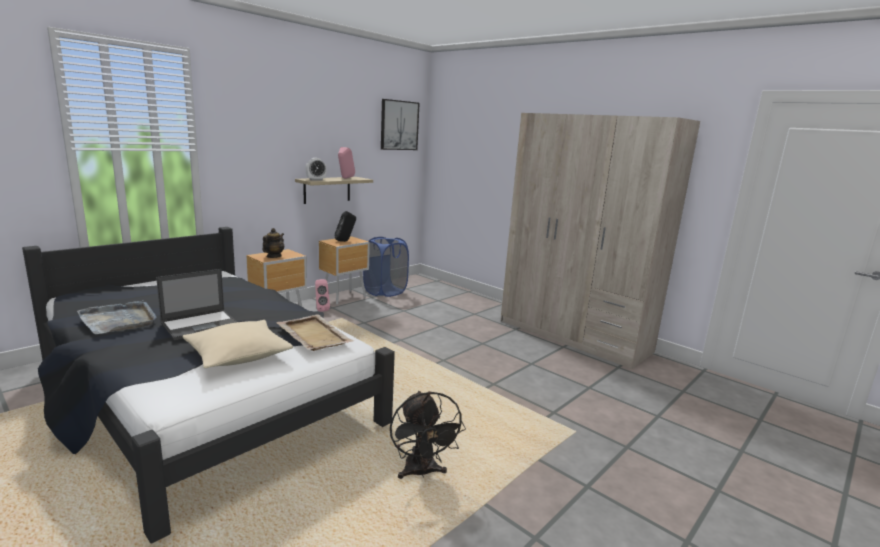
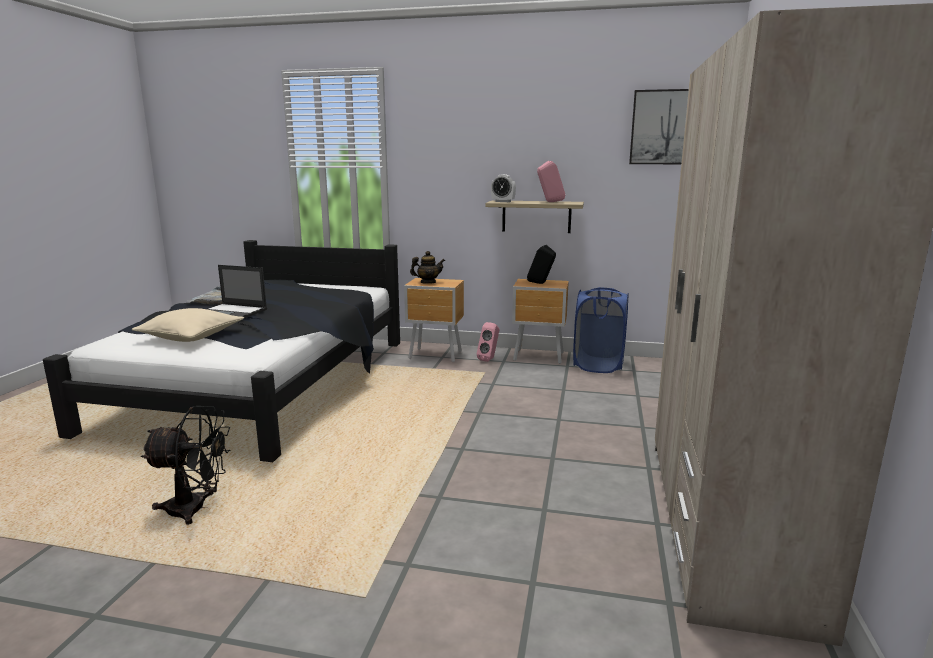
camera: 60 degrees right, 0 degrees up
beige tray [276,314,354,351] -> none
black fan [390,390,466,479] -> black fan turned 135 degrees counterclockwise [141,405,231,525]

